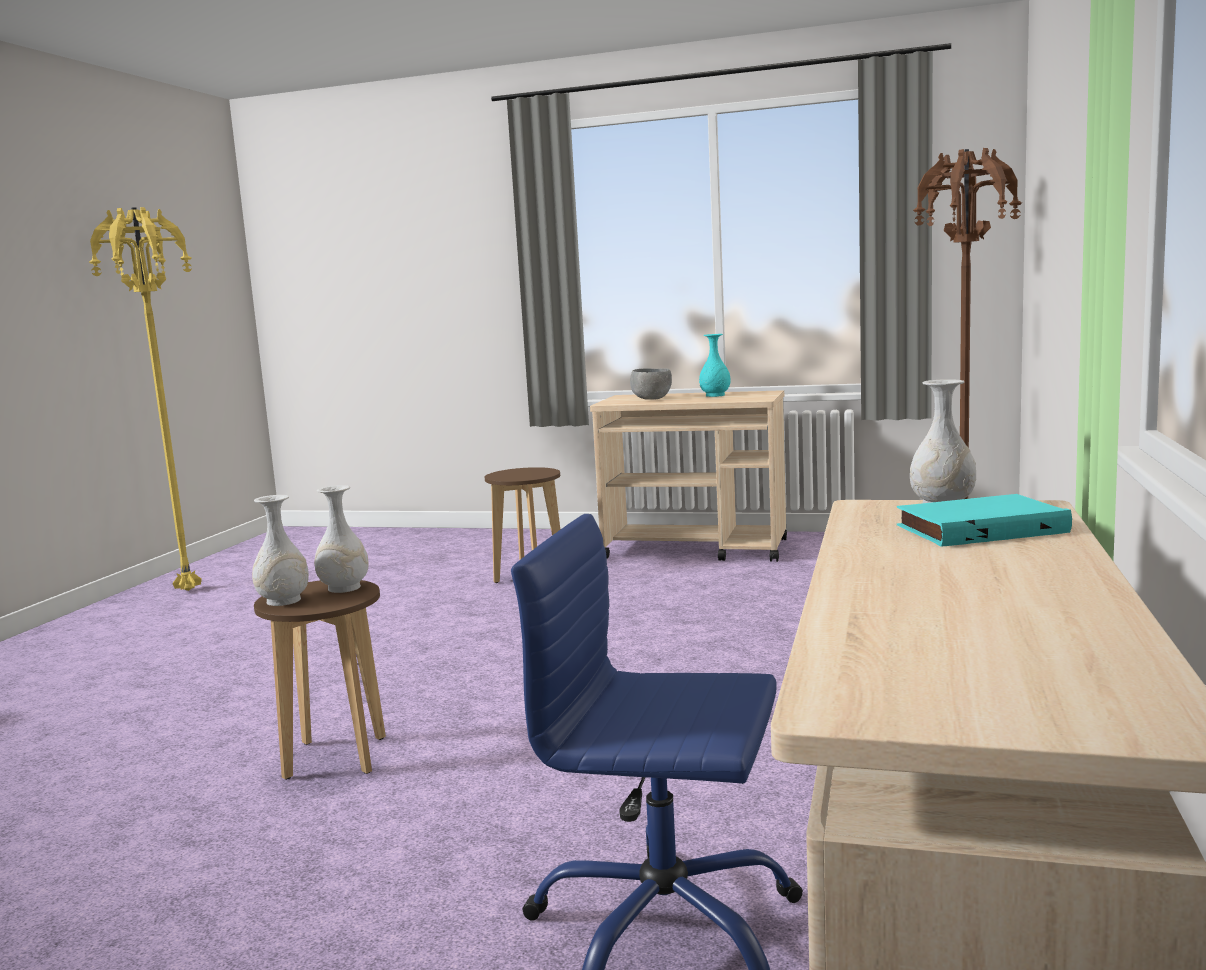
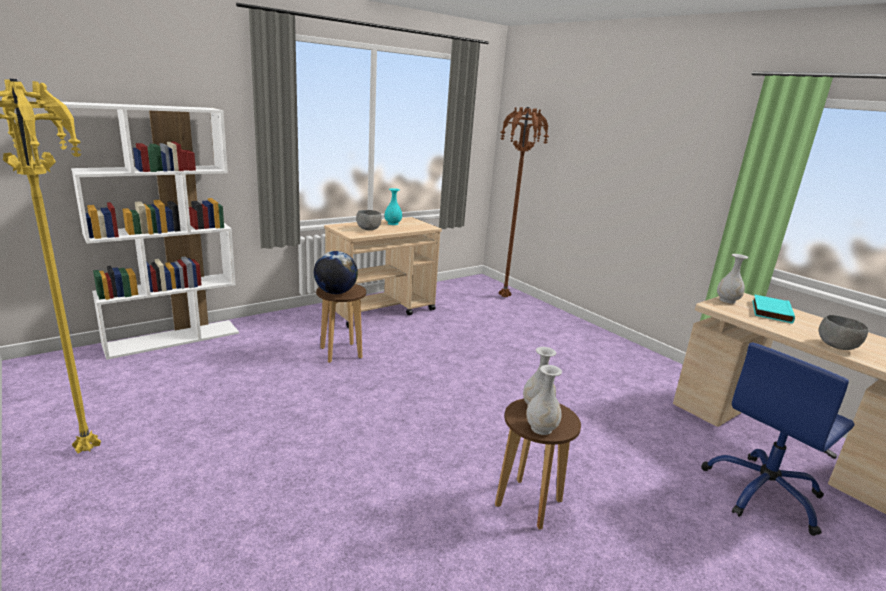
camera: 55 degrees left, 10 degrees up
none -> white bookcase [62,102,239,360]
none -> globe [314,251,358,294]
none -> grey bowl [819,315,868,350]

